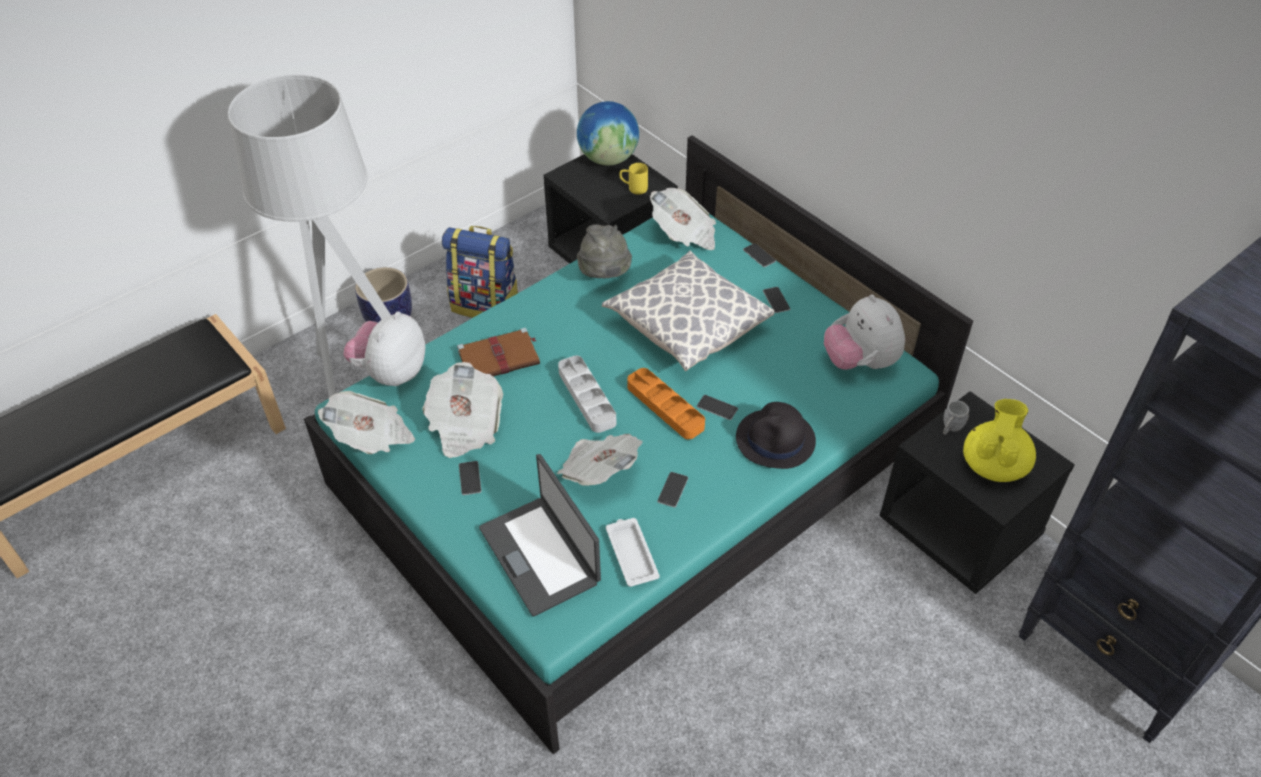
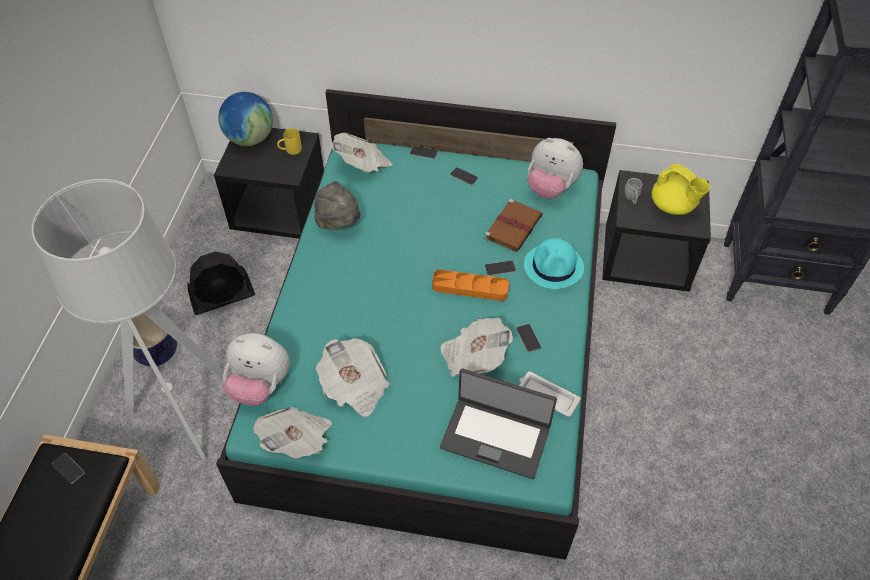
camera: 40 degrees left, 5 degrees up
plush toy [343,311,426,386] -> plush toy turned 60 degrees counterclockwise [223,333,290,406]
backpack [442,226,518,318] -> black fan [187,252,255,315]
brown book [457,328,540,376] -> brown book moved to [484,199,543,252]
phone [459,461,482,495] -> phone moved to [52,453,85,484]
grey tray [558,356,616,433] -> none
pillow [602,251,774,371] -> none
black hat [736,402,816,469] -> turquoise hat [524,238,584,289]
yellow teapot [963,399,1036,482] -> yellow teapot turned 150 degrees clockwise [652,164,710,215]

